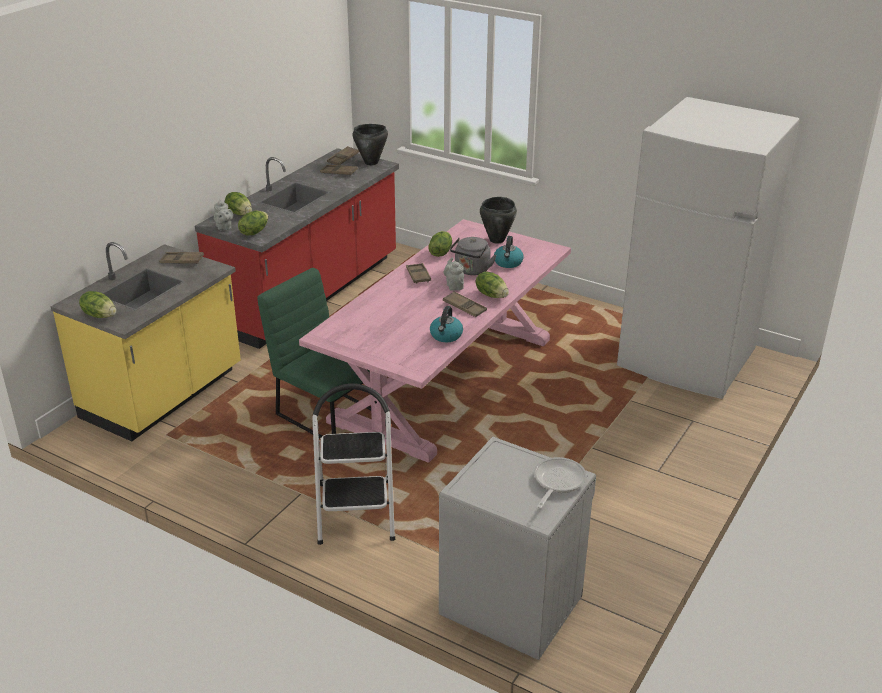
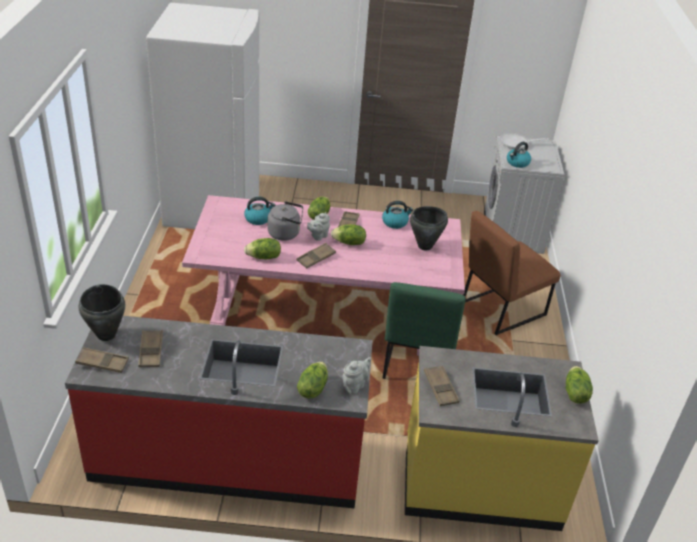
camera: 120 degrees left, 5 degrees up
lettuce [238,211,268,235] -> lettuce moved to [331,224,366,245]
step ladder [312,383,395,545] -> brown chair [463,211,561,335]
black cooking pot [480,197,517,243] -> black cooking pot moved to [410,206,448,250]
none -> kettle [507,142,531,168]

